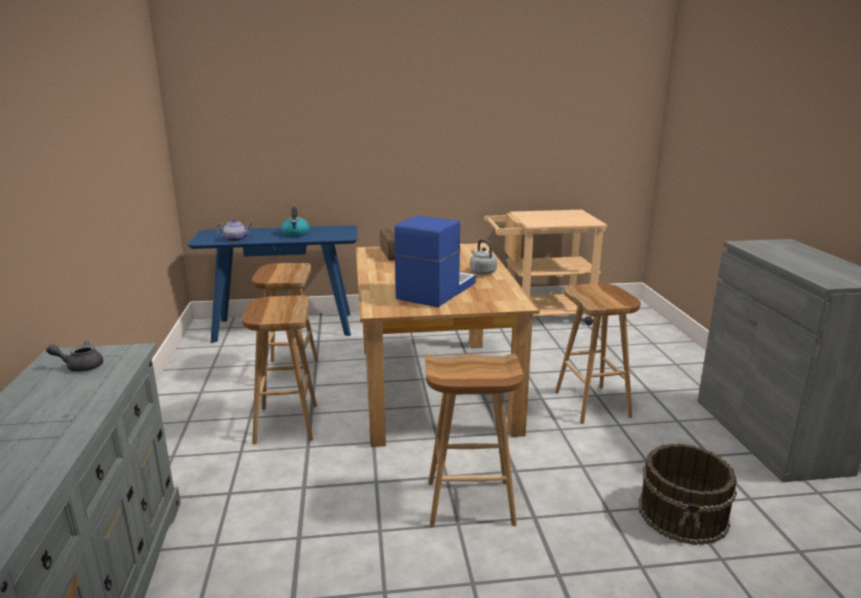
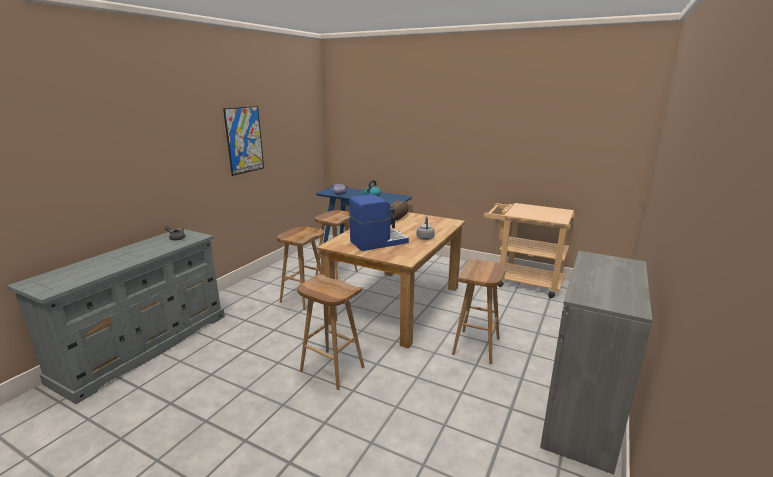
camera: 35 degrees right, 0 degrees up
brown bucket [639,443,737,545] -> none
none -> picture [223,106,264,176]

